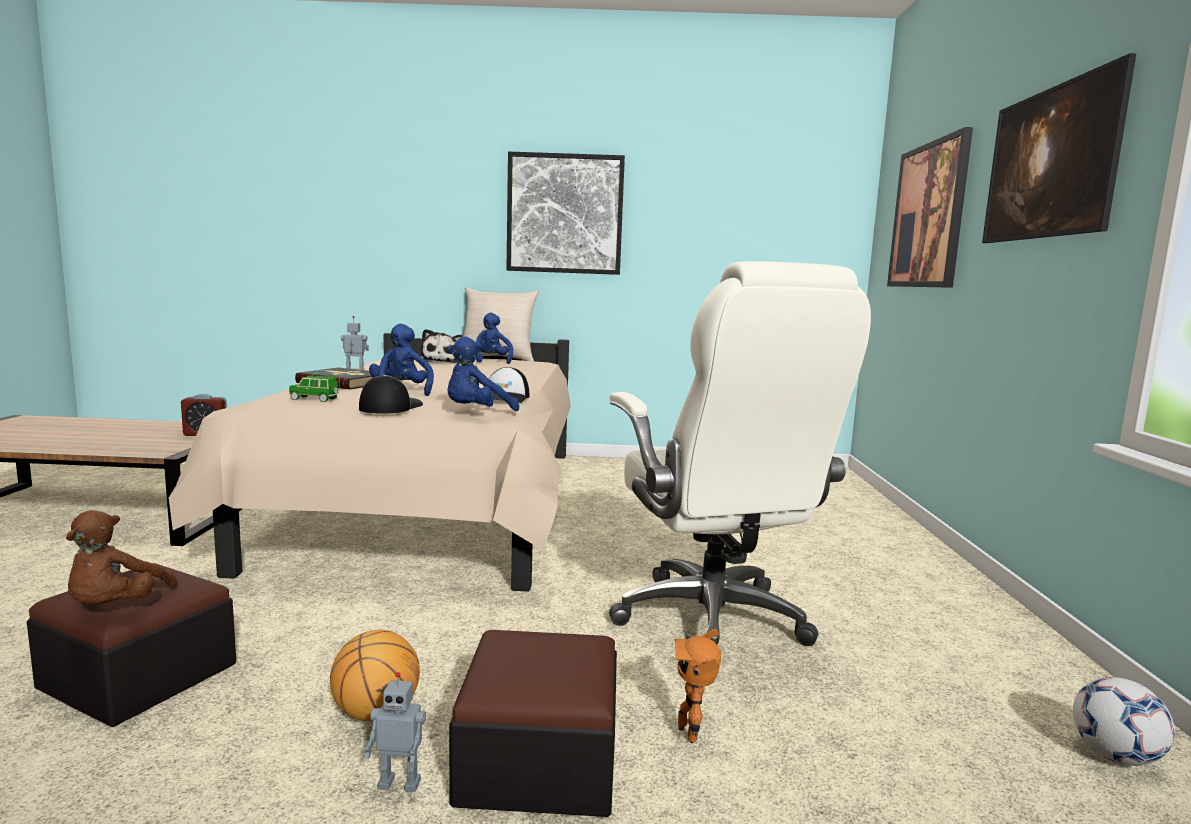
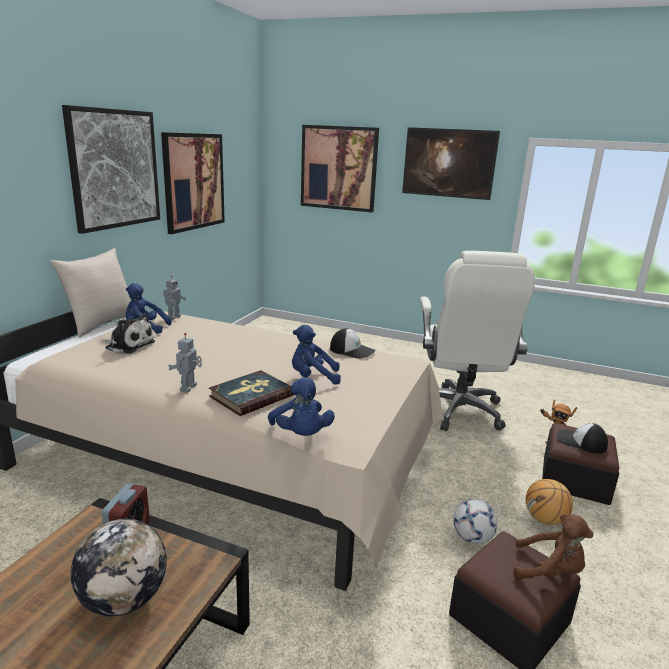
camera: 70 degrees left, 10 degrees up
green toy car [289,374,339,402] -> none
cap [359,375,423,414] -> cap moved to [557,423,608,454]
toy robot [364,672,426,792] -> toy robot moved to [163,275,187,320]
blue plush toy [447,336,519,411] -> blue plush toy moved to [268,378,335,436]
white office chair [609,261,871,646] -> white office chair turned 90 degrees clockwise [420,251,535,431]
football [1073,677,1175,766] -> football moved to [453,499,498,544]
none -> globe [71,519,167,616]
none -> picture [161,132,225,234]

